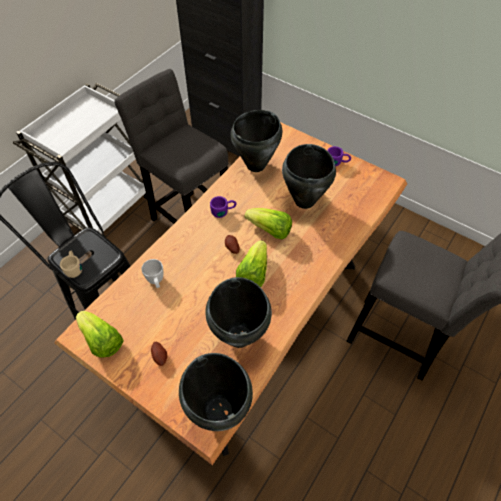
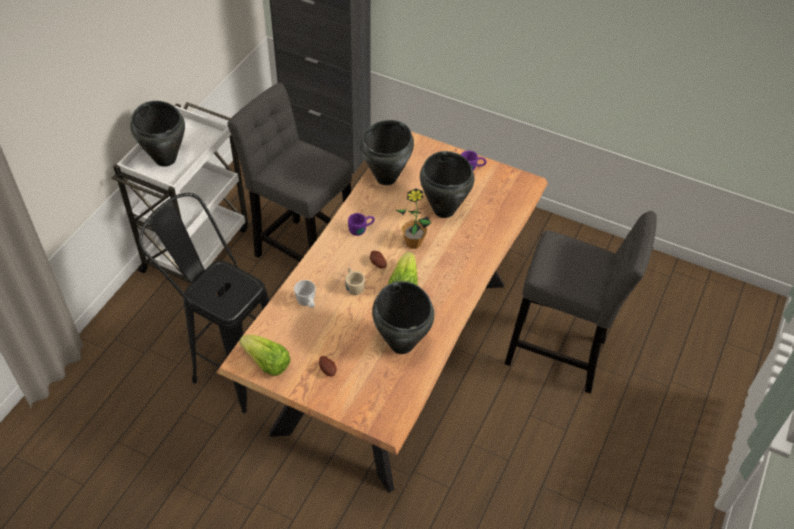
camera: 10 degrees left, 5 degrees down
beige mug [60,251,82,278] -> beige mug moved to [345,268,365,295]
black cooking pot [179,353,253,431] -> black cooking pot moved to [130,101,185,167]
lettuce [245,208,292,239] -> potted plant [396,188,432,249]

